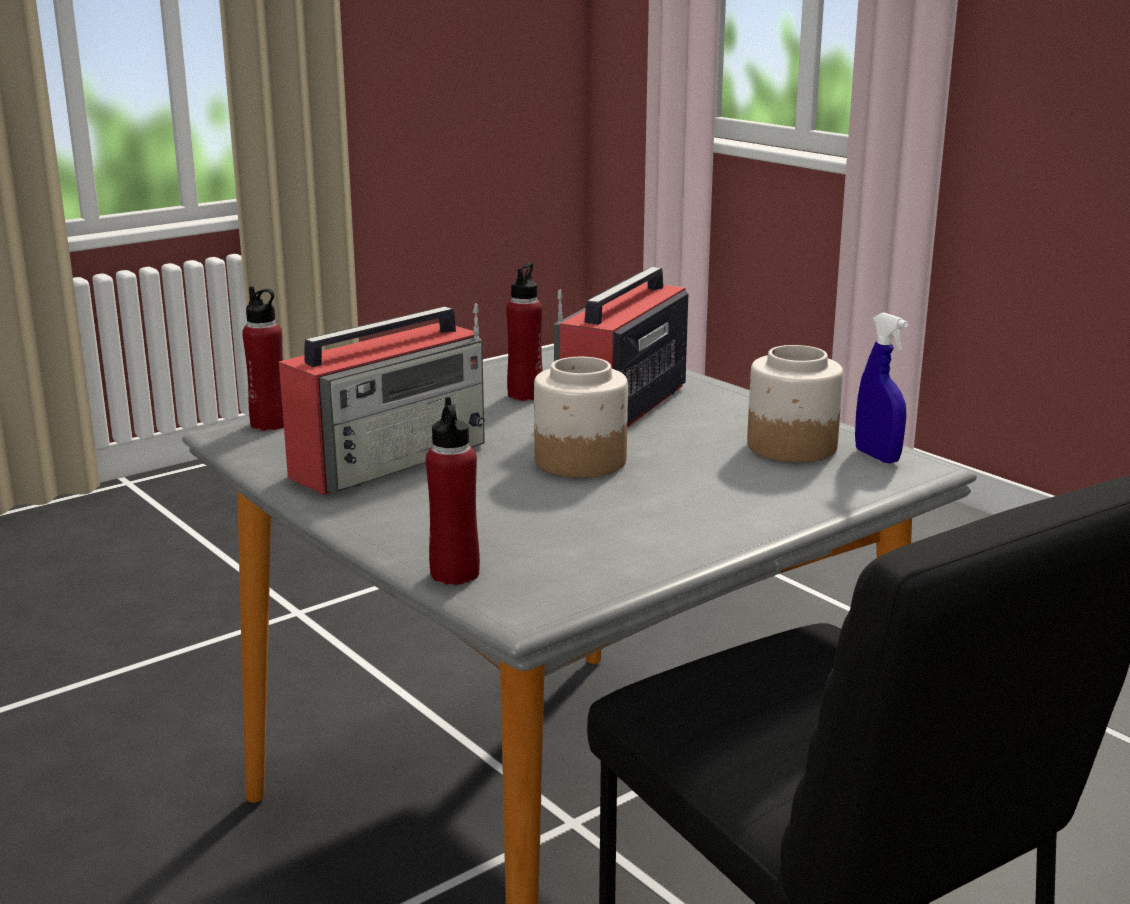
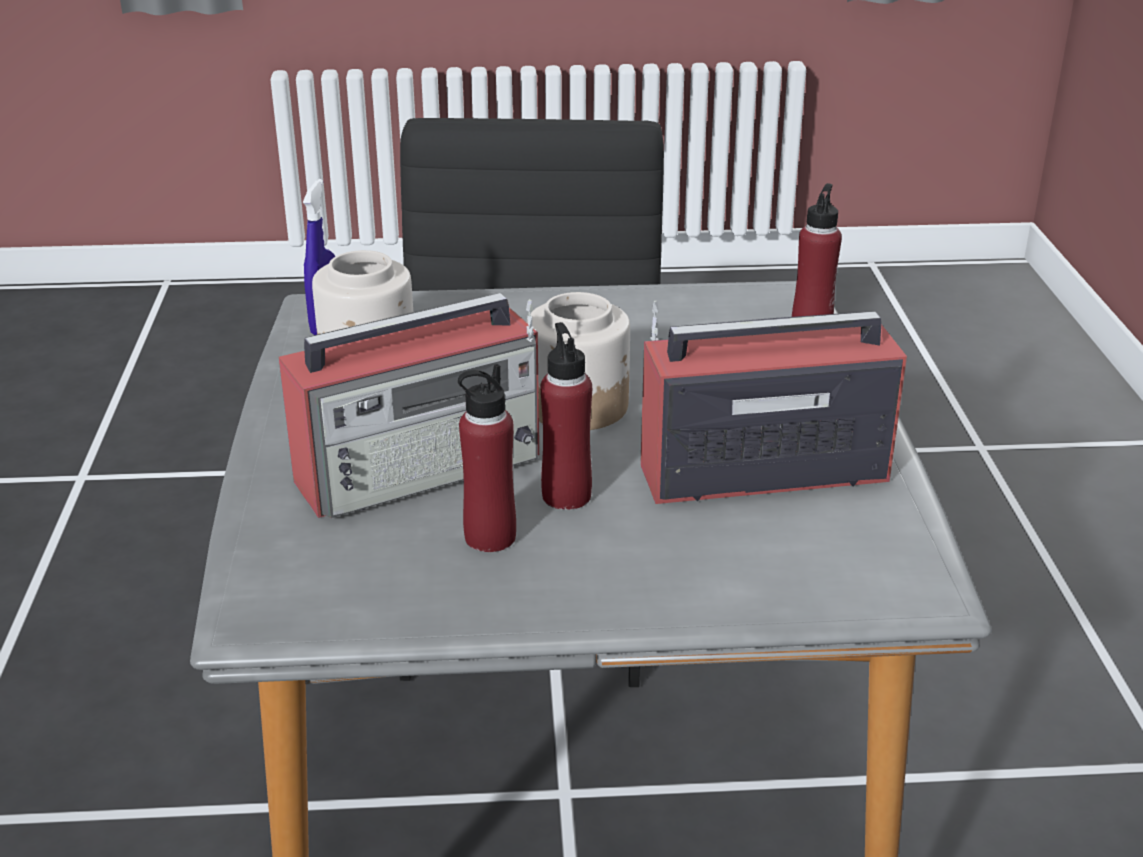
camera: 145 degrees left, 10 degrees up
red bottle [242,286,284,431] -> red bottle moved to [541,322,592,510]

